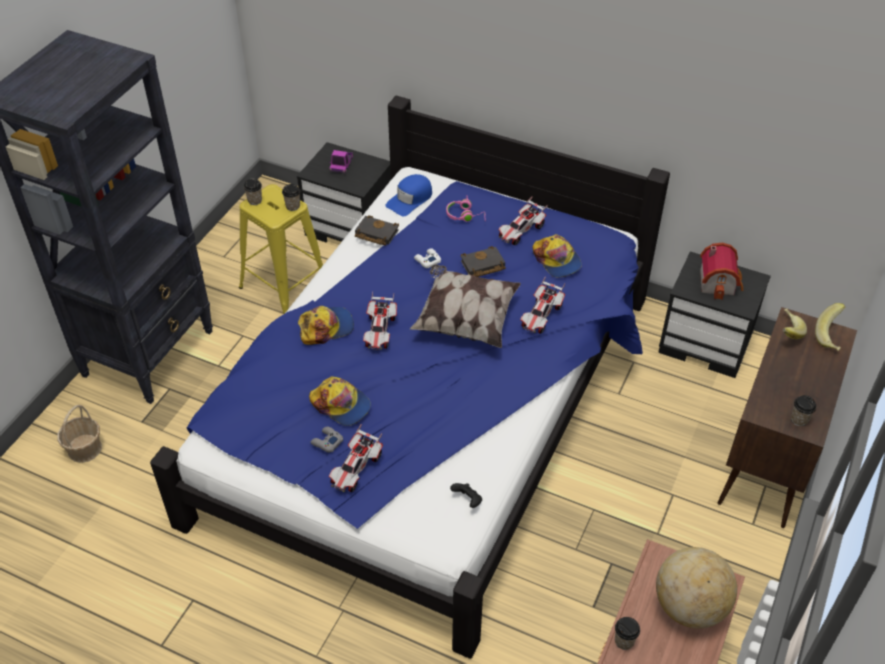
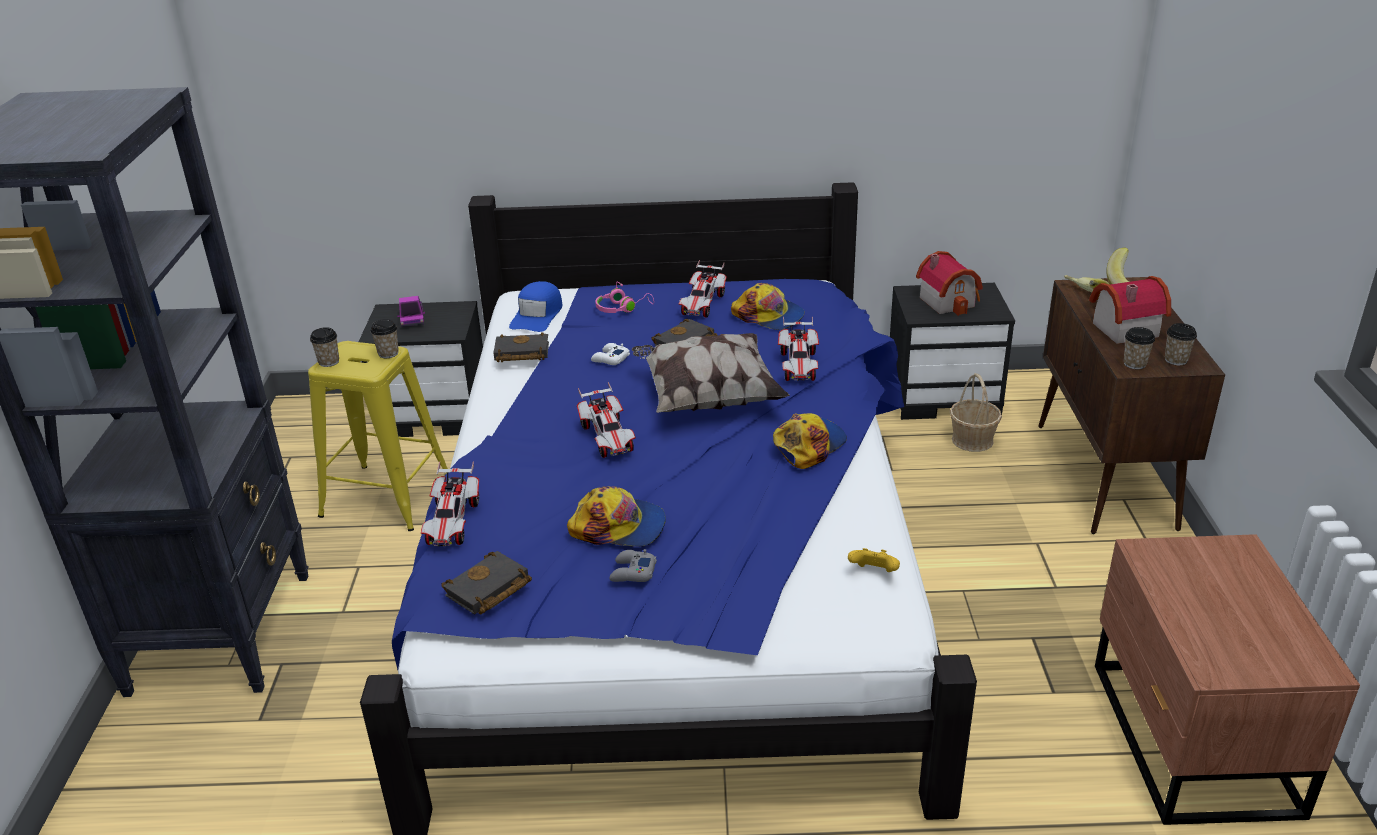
camera: 25 degrees left, 15 degrees down
basket [57,405,102,463] -> basket moved to [950,373,1002,452]
cap [298,306,354,345] -> cap moved to [773,413,847,469]
toy car [329,424,383,492] -> toy car moved to [421,461,479,547]
black game controller [450,483,482,508] -> yellow game controller [848,548,900,572]
cup [615,617,640,650] -> cup moved to [1124,327,1155,369]
globe [656,547,737,628] -> none
none -> black book [441,551,532,615]
none -> toy house [1089,276,1171,344]

